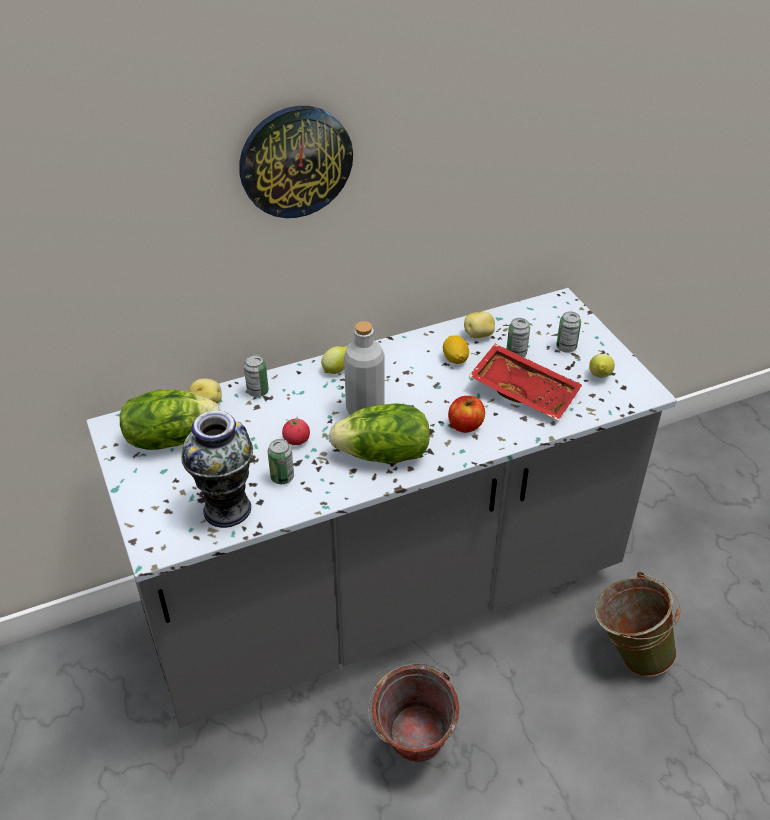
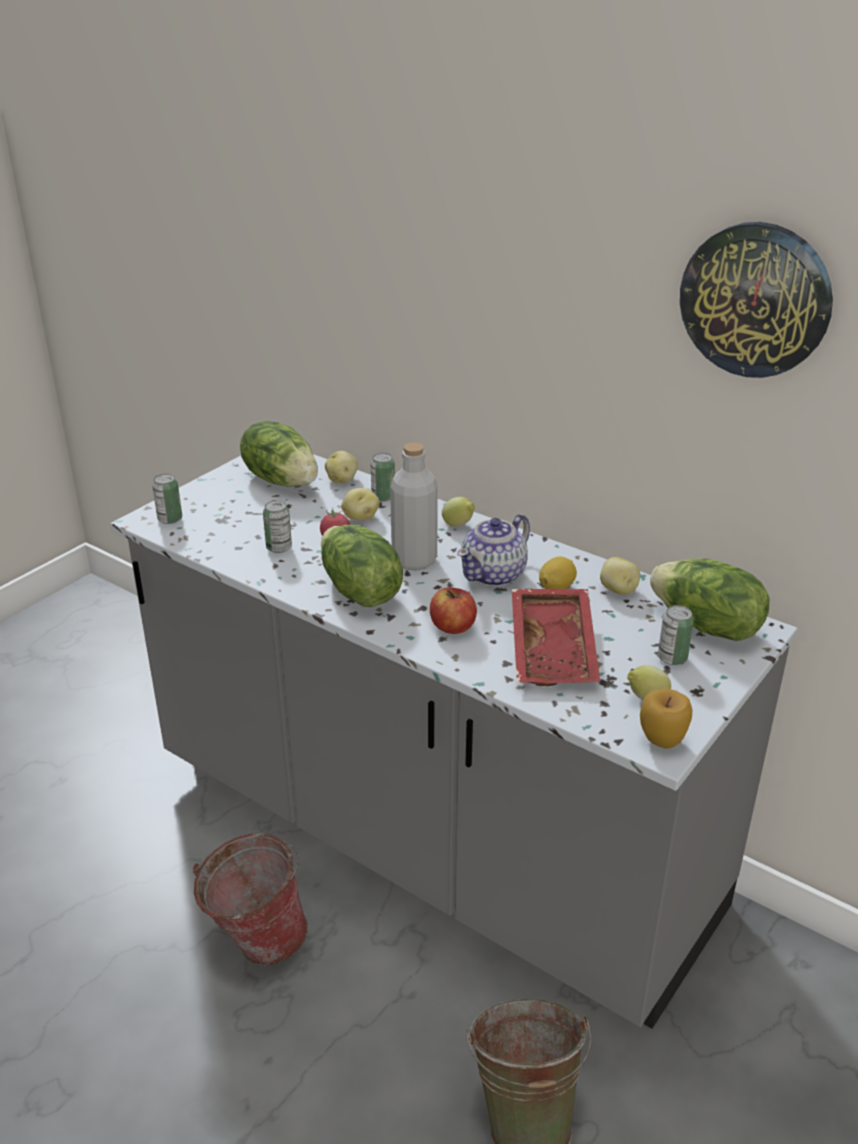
camera: 60 degrees right, 10 degrees down
vase [181,411,253,528] -> none
wall clock [239,106,353,218] -> wall clock moved to [680,222,833,378]
can [507,318,530,358] -> can moved to [152,474,182,524]
none -> potato [341,488,380,520]
none -> teapot [457,514,530,587]
none -> apple [640,689,692,749]
none -> lettuce [650,558,769,641]

